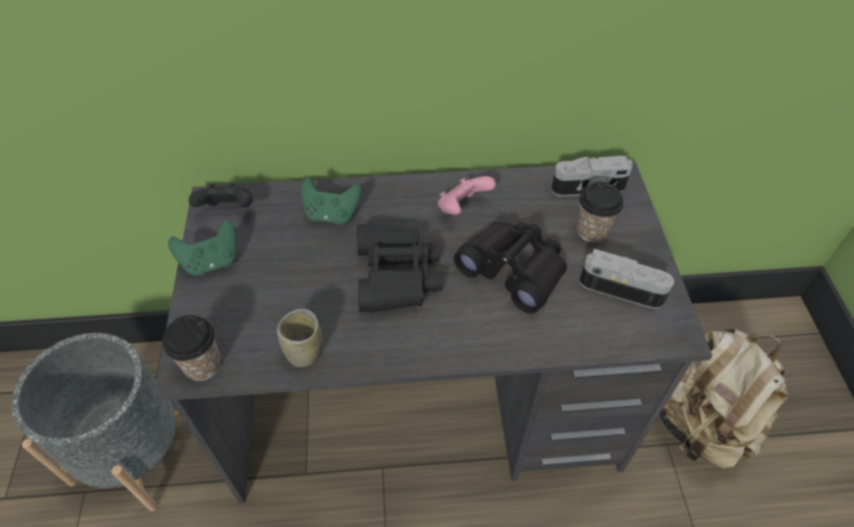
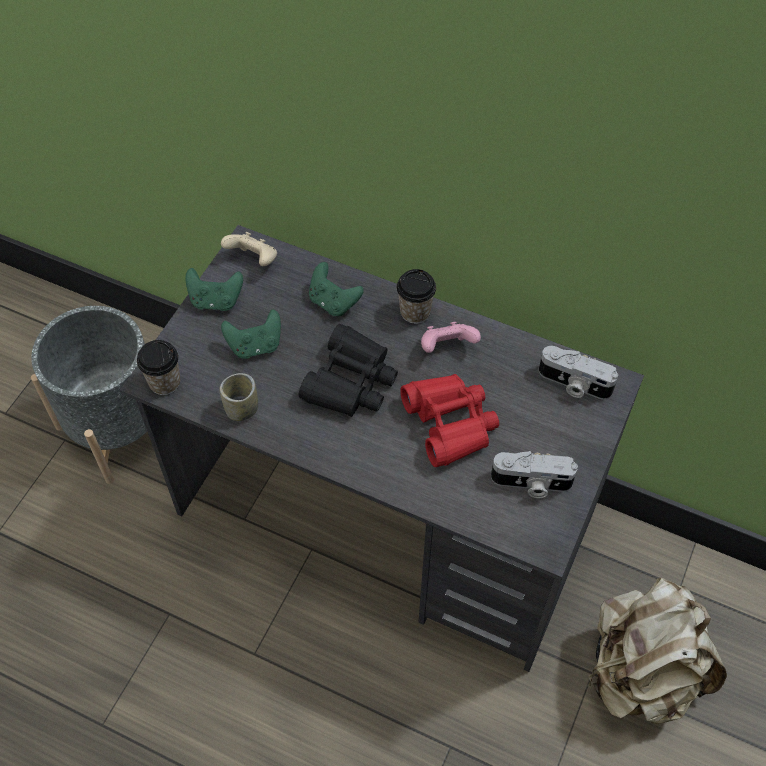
camera: 30 degrees right, 5 degrees up
black game controller [189,183,253,207] -> beige game controller [221,232,277,266]
black binoculars [454,222,567,314] -> red binoculars [400,374,499,467]
cup [577,182,623,243] -> cup moved to [397,269,436,324]
camera [579,249,674,309] -> camera turned 135 degrees clockwise [491,451,578,498]
none -> green game controller [221,309,281,359]

